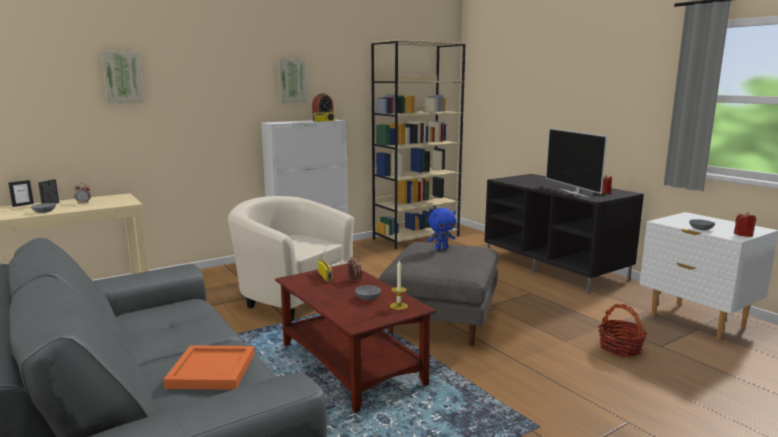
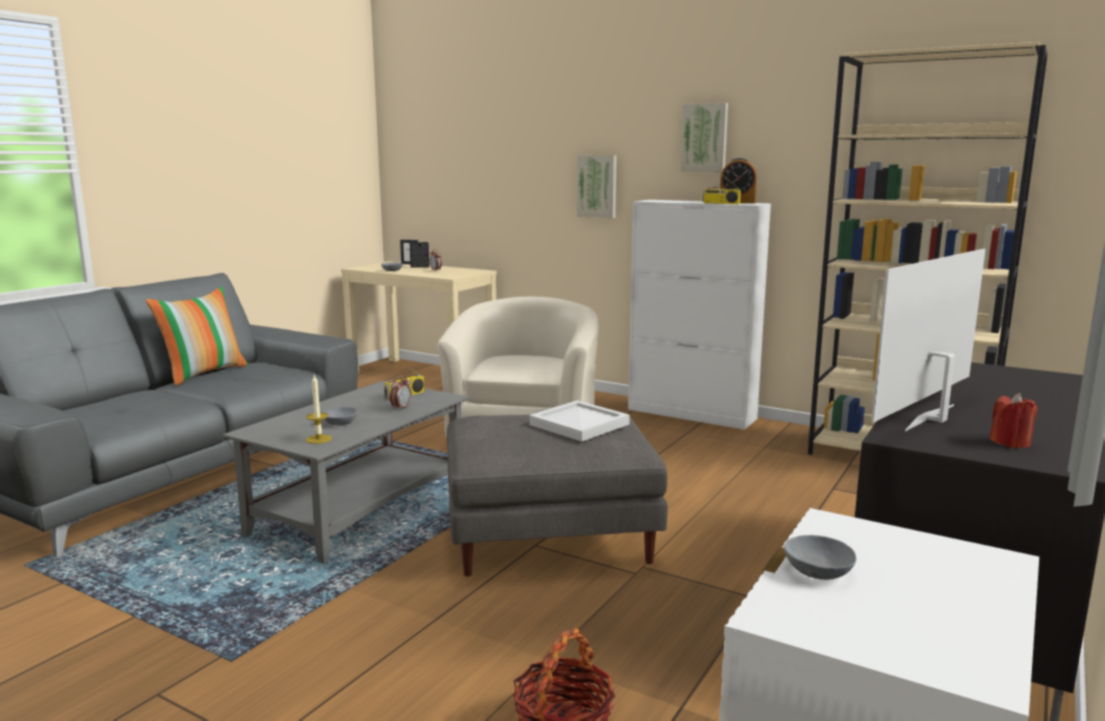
camera: 65 degrees right, 0 degrees up
picture [101,52,144,103] -> picture moved to [577,155,617,218]
orange tray [163,345,255,390] -> none
brown coffee table [275,264,437,413] -> grey coffee table [223,381,468,564]
blue plush toy [428,208,456,250] -> white tray [529,400,630,442]
red candle [734,212,756,237] -> none
none -> pillow [146,286,248,386]

